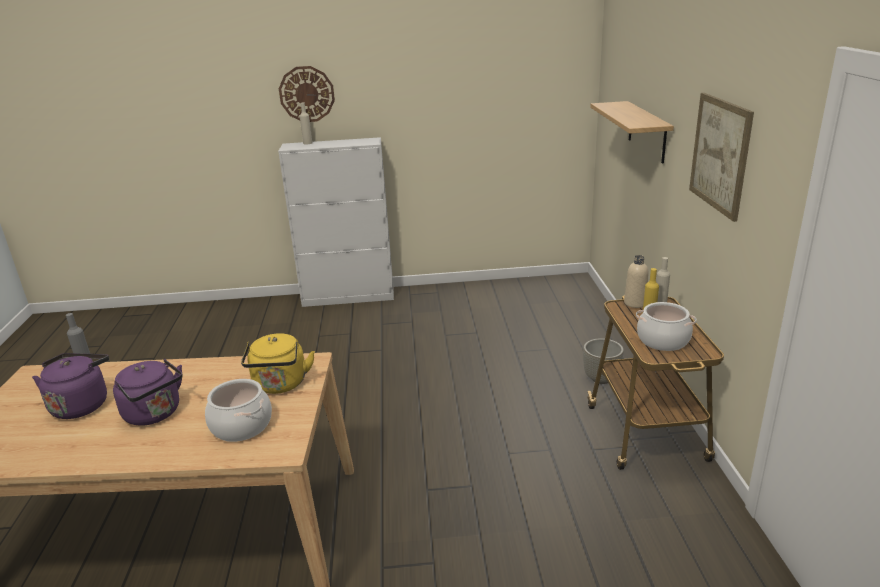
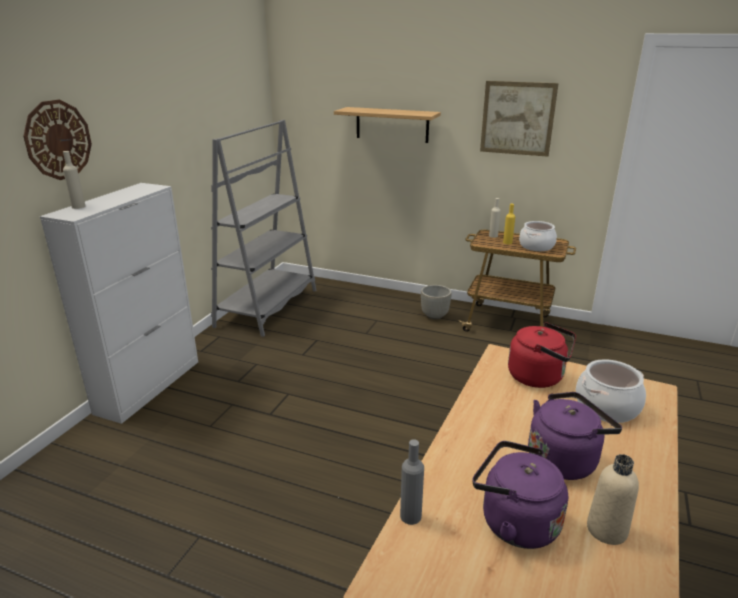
camera: 65 degrees left, 0 degrees up
yellow kettle [241,333,315,394] -> red kettle [508,322,576,388]
beige bottle [624,255,648,308] -> beige bottle moved to [587,454,639,545]
none -> grey bookcase [211,120,316,337]

